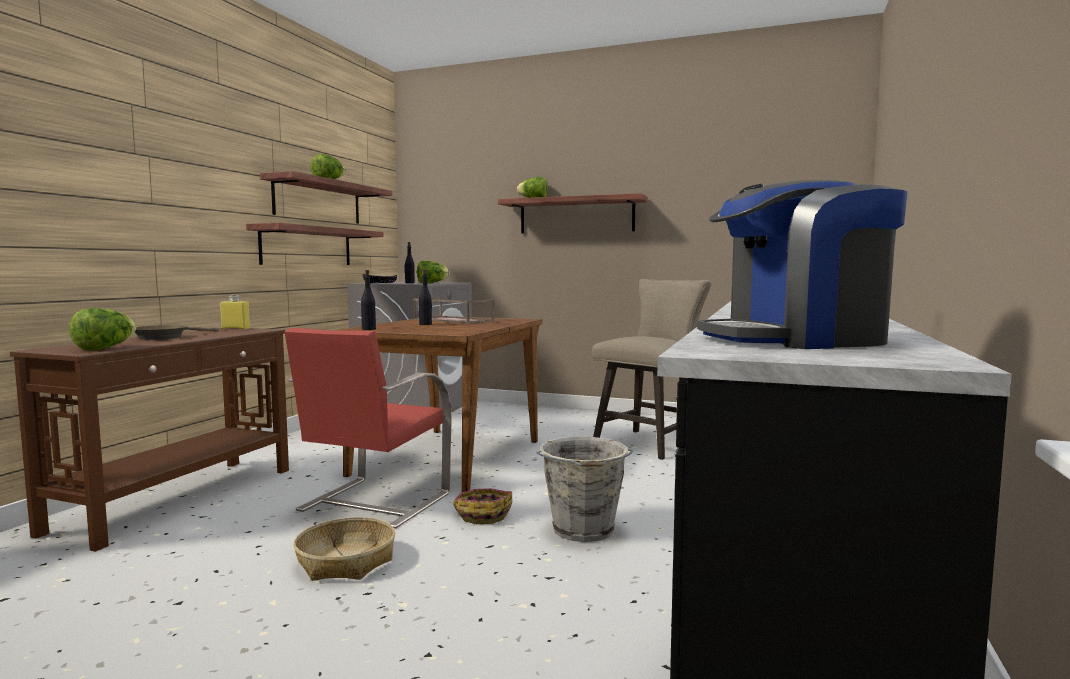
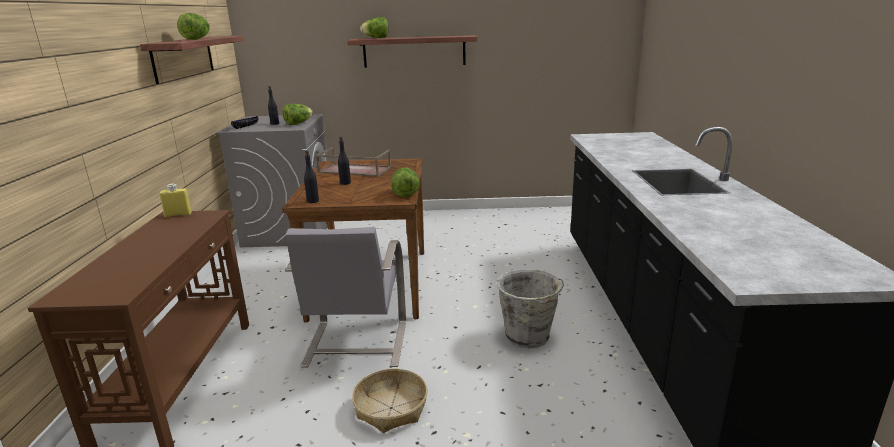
camera: 20 degrees left, 15 degrees up
lettuce [69,308,136,351] -> lettuce moved to [391,168,420,197]
brown frying pan [135,325,219,340] -> none
shelf [246,223,383,265] -> none
red chair [285,328,451,529] -> grey chair [285,227,406,368]
basket [453,488,512,524] -> none
beige stool [592,279,712,460] -> none
coffee machine [697,180,908,349] -> none

